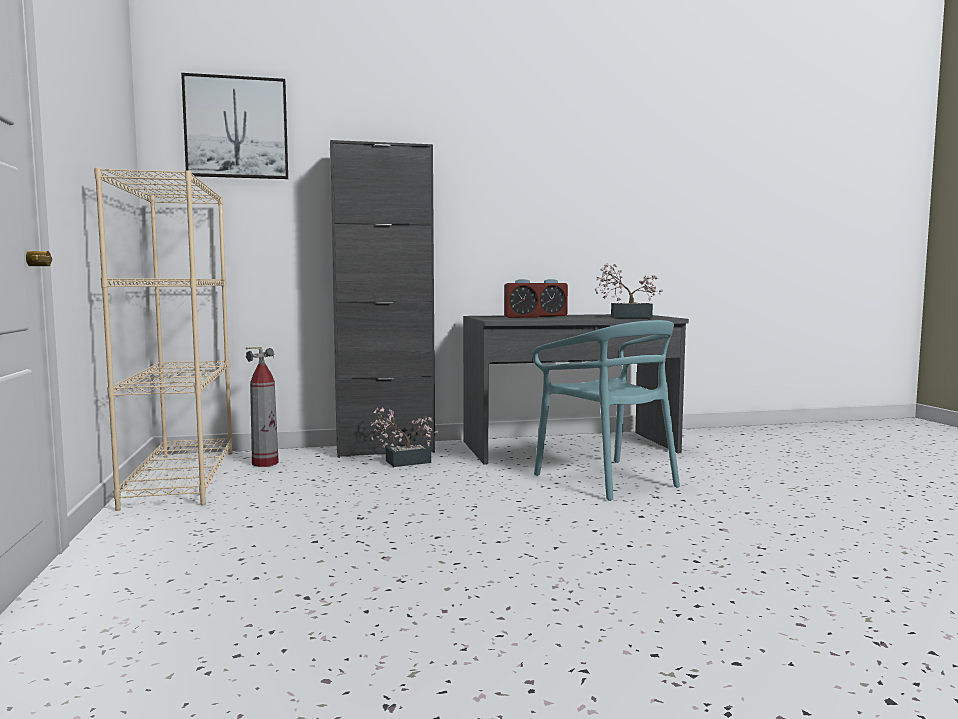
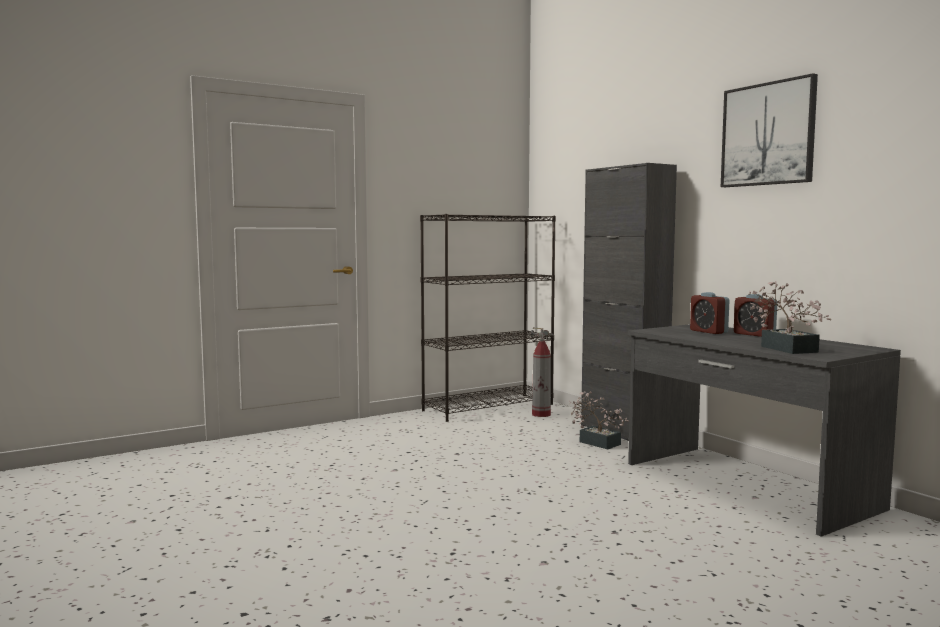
camera: 70 degrees right, 0 degrees up
beige bookcase [94,168,233,511] -> black bookcase [420,214,556,422]
picture [181,73,288,179] -> picture moved to [721,73,818,187]
turquoise chair [532,320,680,501] -> none

